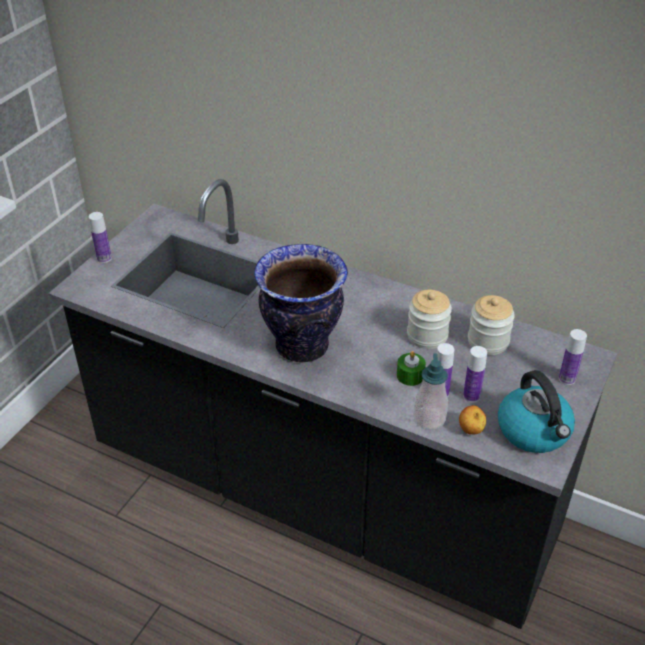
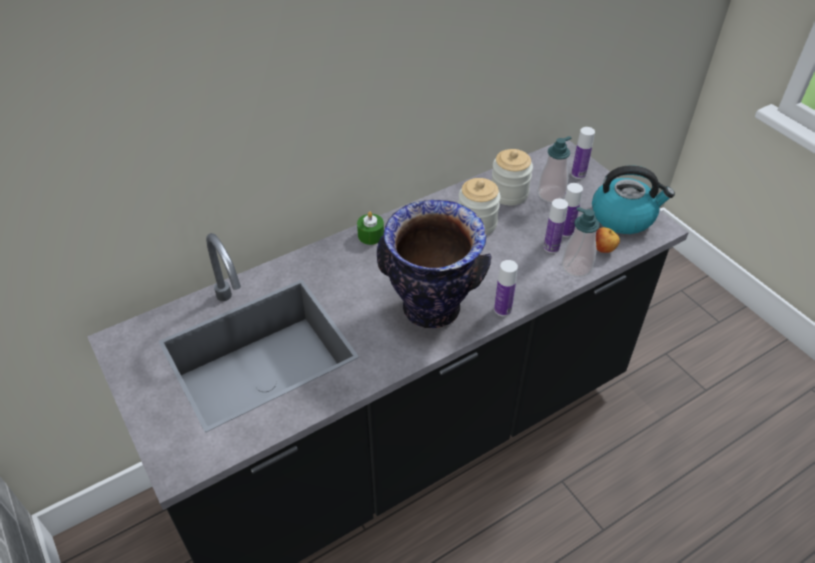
camera: 60 degrees left, 5 degrees up
bottle [89,212,112,263] -> bottle moved to [494,260,518,316]
green candle [397,351,426,386] -> green candle moved to [357,212,384,245]
none -> soap dispenser [538,136,571,203]

